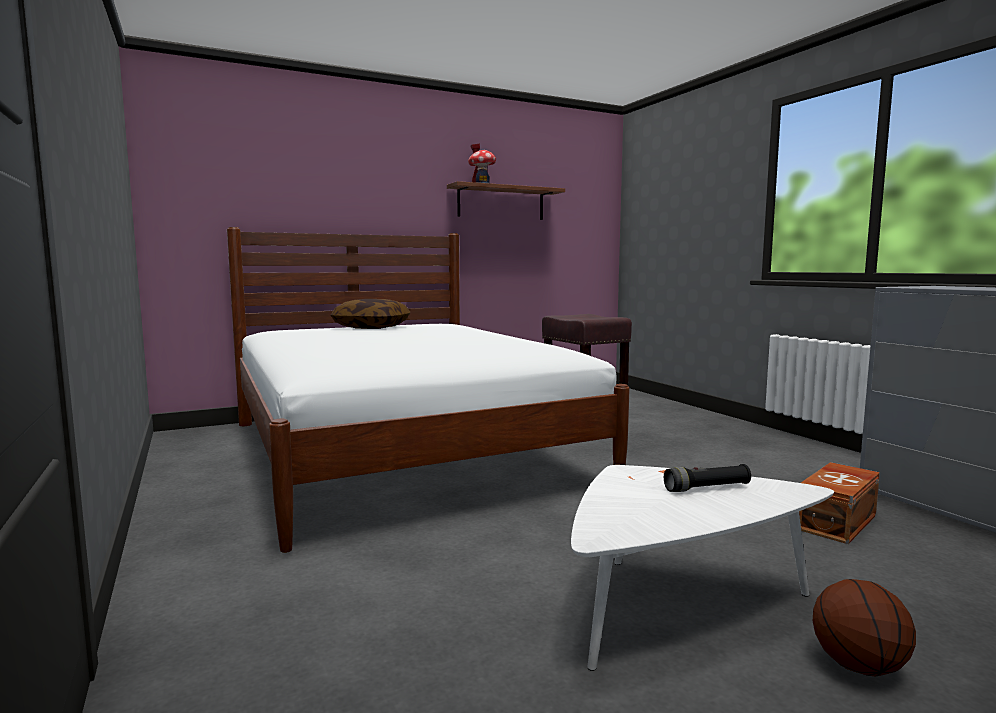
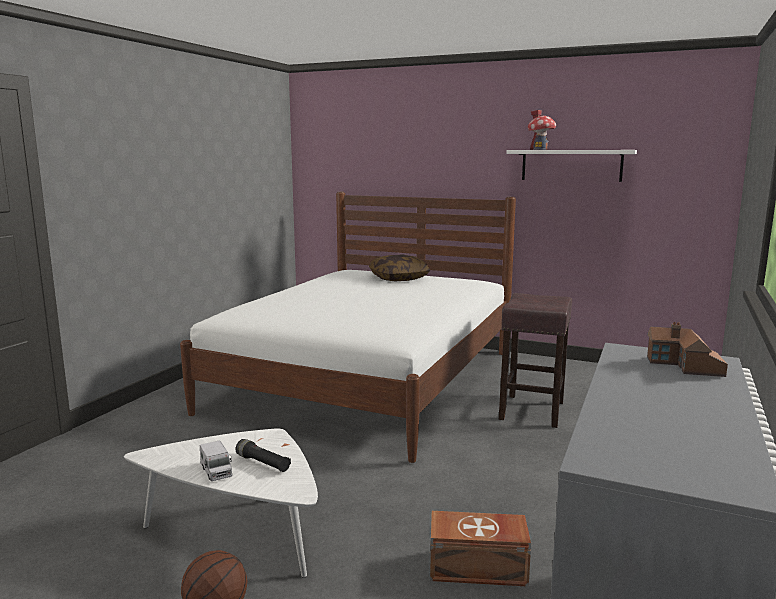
camera: 50 degrees right, 5 degrees up
brown shelf [447,181,565,220] -> white shelf [506,150,637,182]
none -> toy truck [200,440,233,481]
none -> toy house [647,322,728,377]

